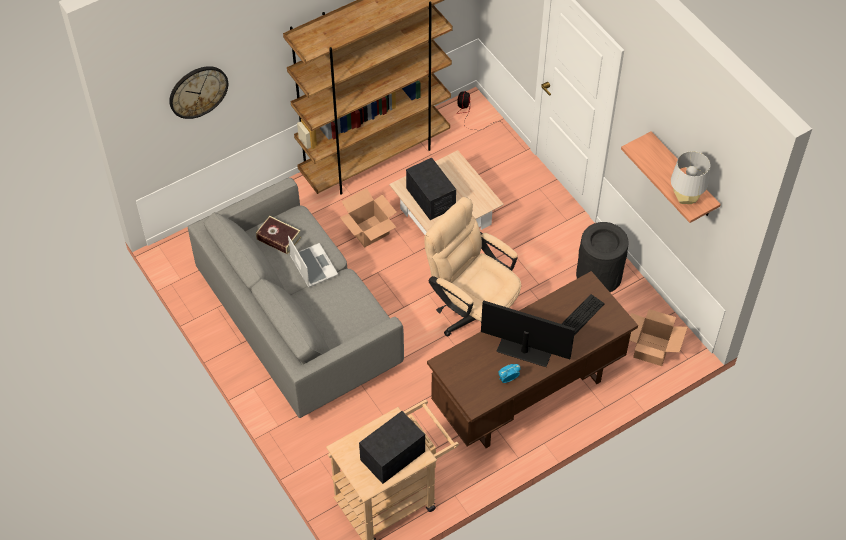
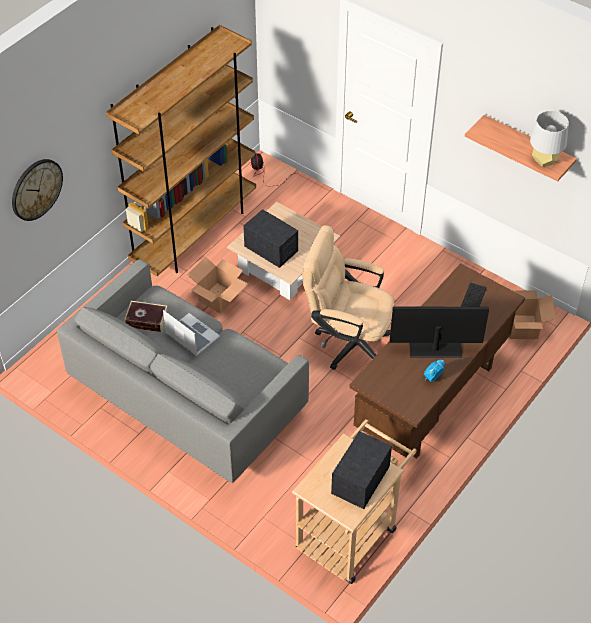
camera: 20 degrees left, 5 degrees down
black trash can [576,222,629,292] -> none

